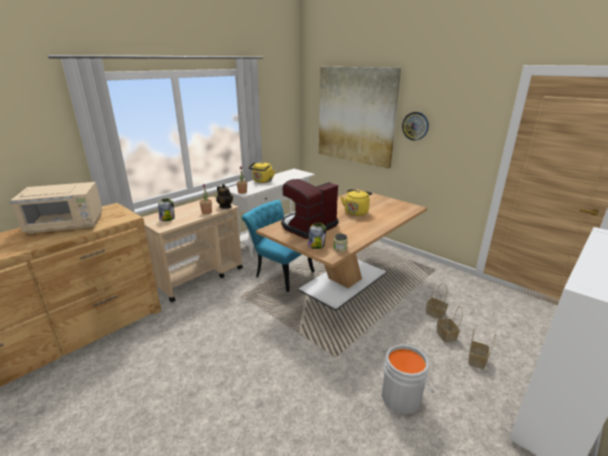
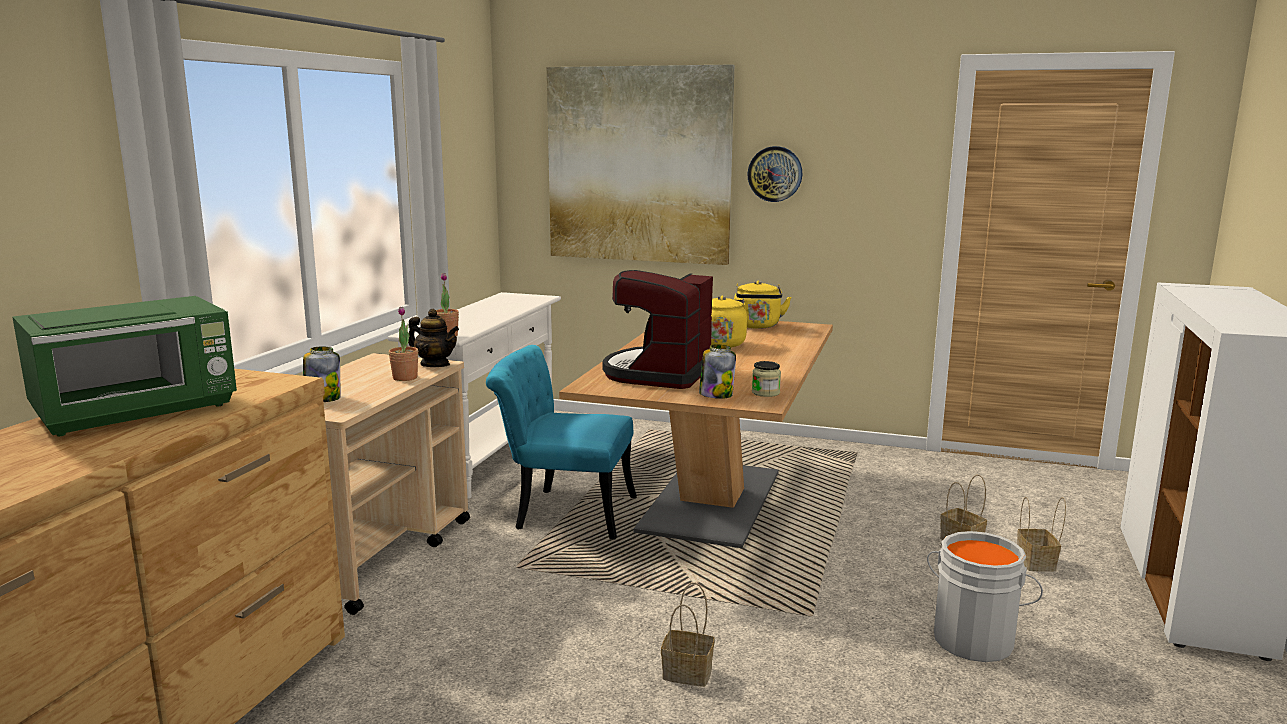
camera: 25 degrees left, 10 degrees down
beige microwave [10,182,102,234] -> green microwave [12,296,237,436]
yellow kettle [248,162,275,183] -> yellow kettle moved to [734,281,791,329]
basket [426,283,448,320] -> basket moved to [661,582,715,687]

